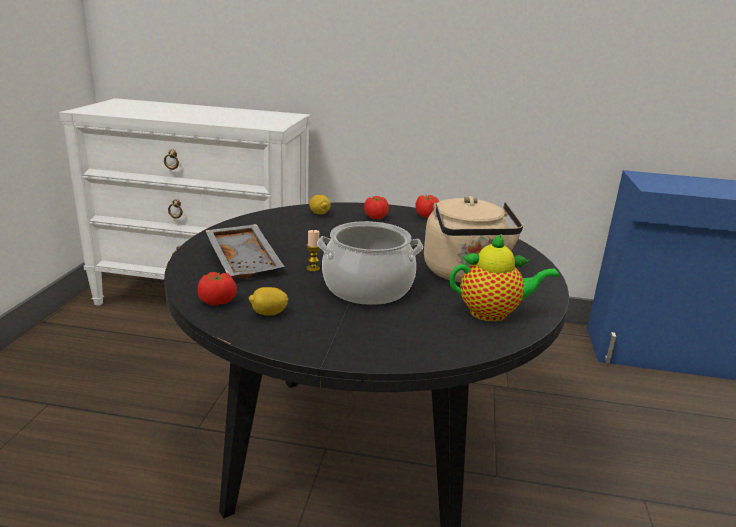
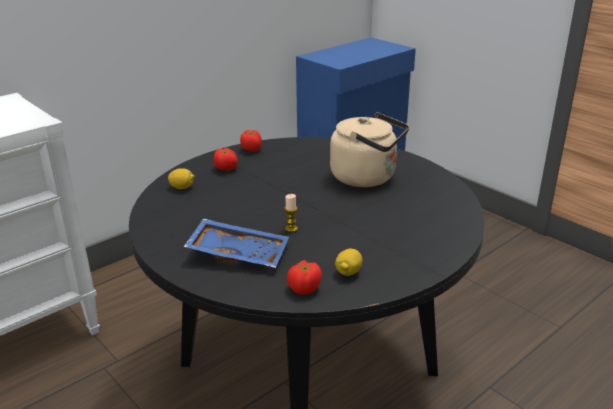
camera: 50 degrees left, 5 degrees up
grey tray [206,224,285,279] -> blue tray [184,218,289,268]
cooking pot [317,221,423,305] -> none
teapot [450,234,559,322] -> none

